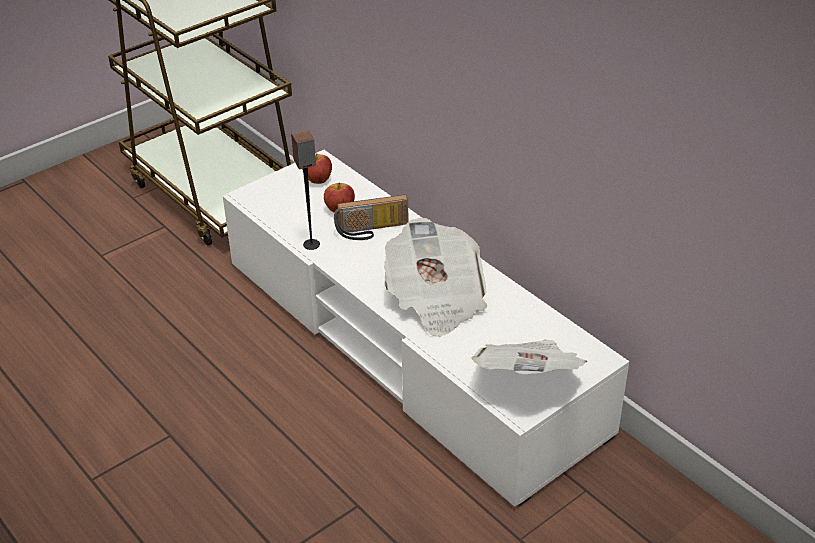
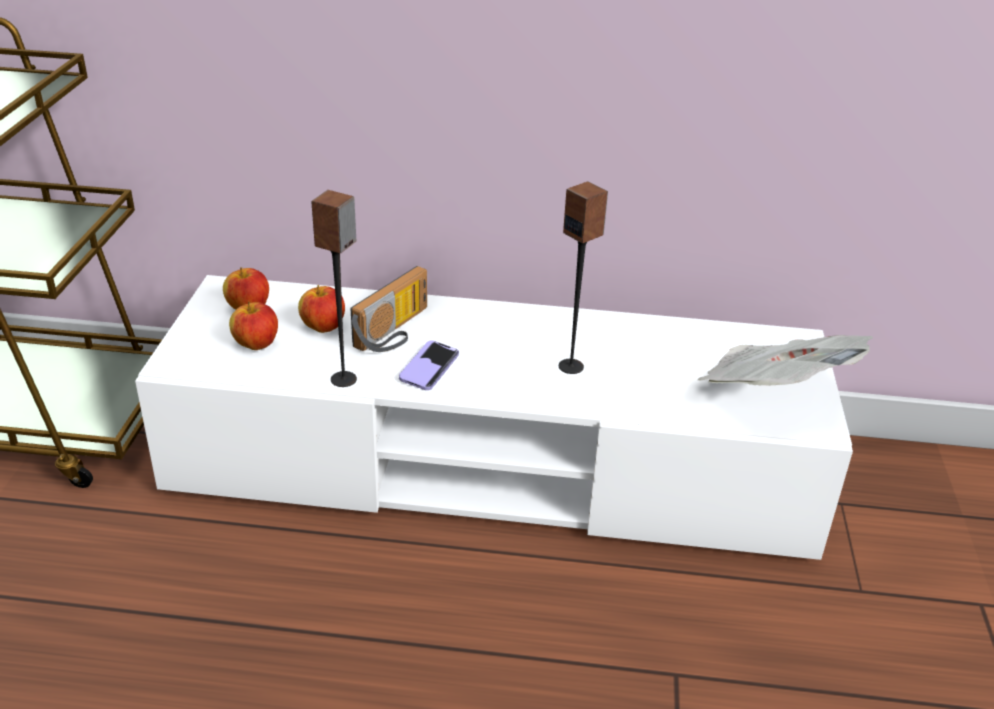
camera: 45 degrees left, 5 degrees down
newspaper [384,218,487,337] -> speaker [559,181,608,374]
none -> apple [229,302,278,350]
none -> phone [399,340,459,390]

